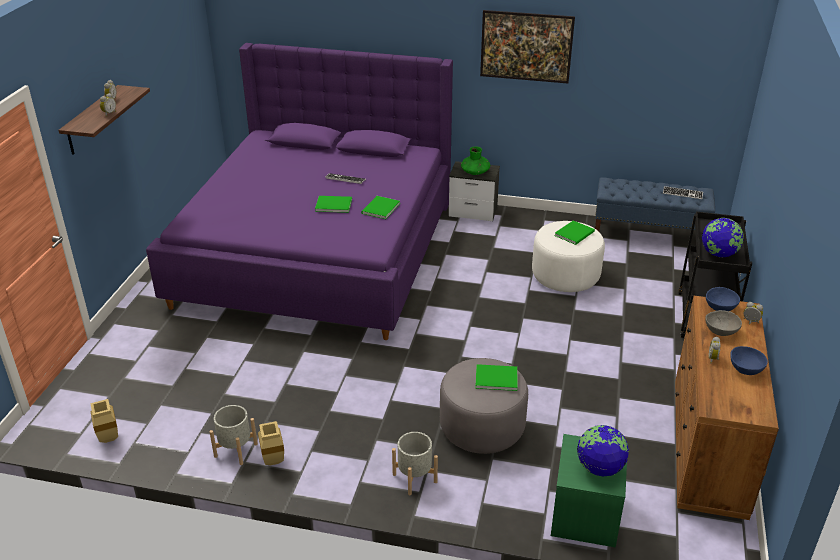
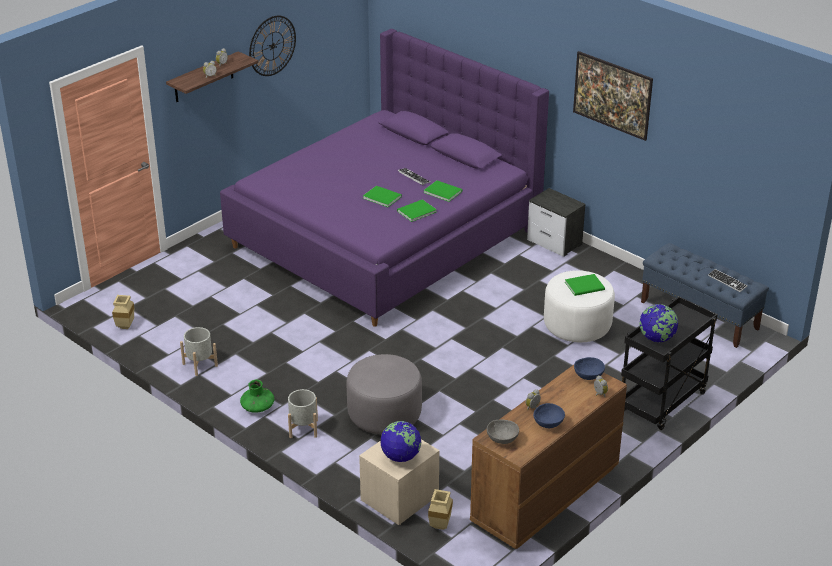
camera: 30 degrees right, 0 degrees up
beige vase [258,421,284,466] -> beige vase moved to [428,489,453,530]
green vase [461,146,490,175] -> green vase moved to [240,379,274,413]
green book [475,364,518,391] -> green book moved to [424,180,462,202]
green nightstand [551,434,628,548] -> beige nightstand [359,440,440,525]
grey bowl [705,310,742,336] -> grey bowl moved to [487,419,519,444]
none -> wall clock [249,16,296,76]

